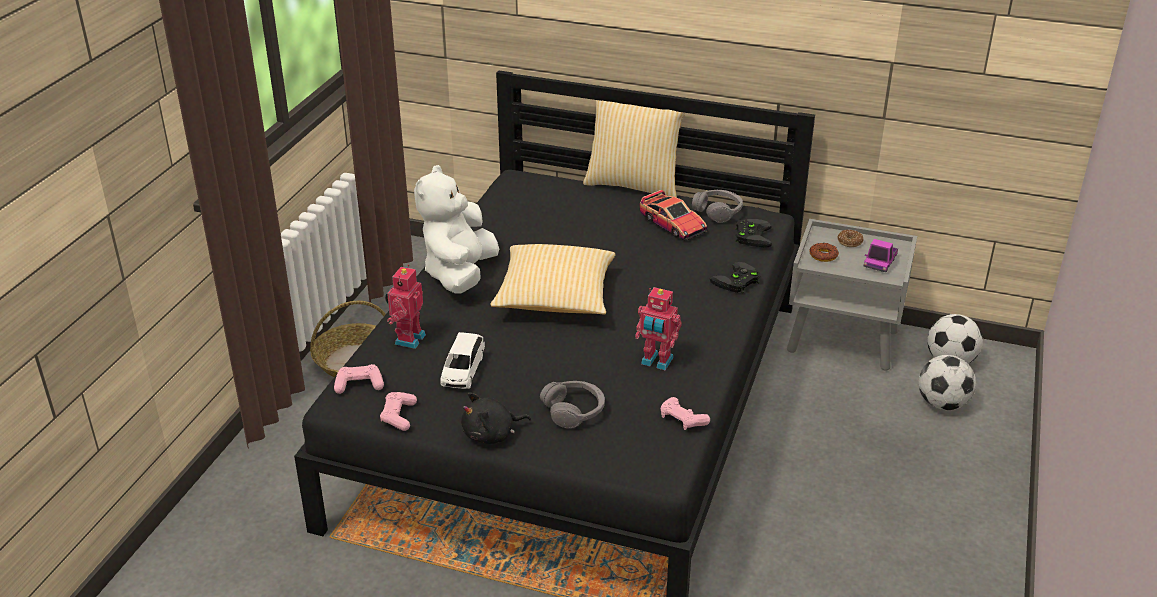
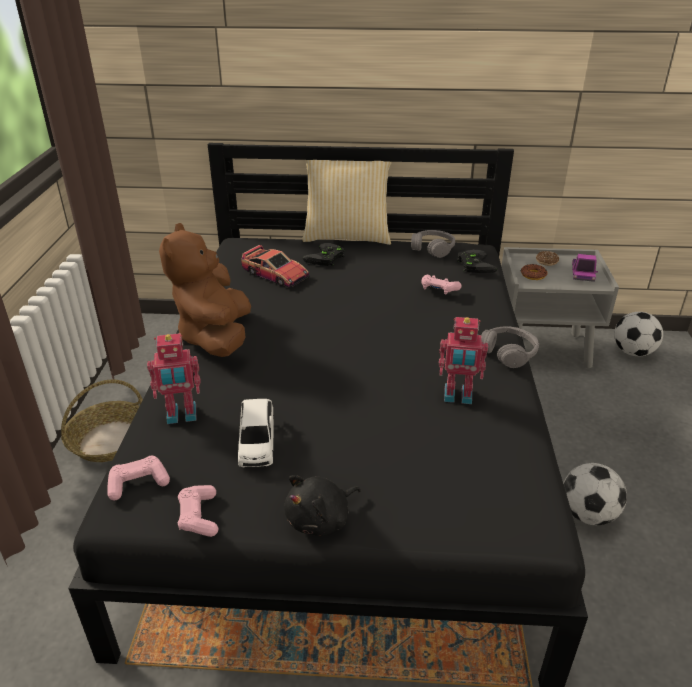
camera: 15 degrees left, 0 degrees up
toy robot [385,264,426,349] -> toy robot turned 105 degrees counterclockwise [147,333,201,424]
white plush toy [414,165,499,293] -> brown plush toy [159,223,251,357]
pillow [490,244,615,314] -> none
grey headphones [540,381,605,428] -> grey headphones moved to [481,326,539,368]
toy car [640,190,708,241] -> toy car moved to [241,245,310,288]
pink game controller [660,397,710,430] -> pink game controller moved to [421,275,462,295]
black game controller [710,262,760,293] -> black game controller moved to [303,243,344,266]
football [918,355,976,410] -> football moved to [563,463,627,525]

